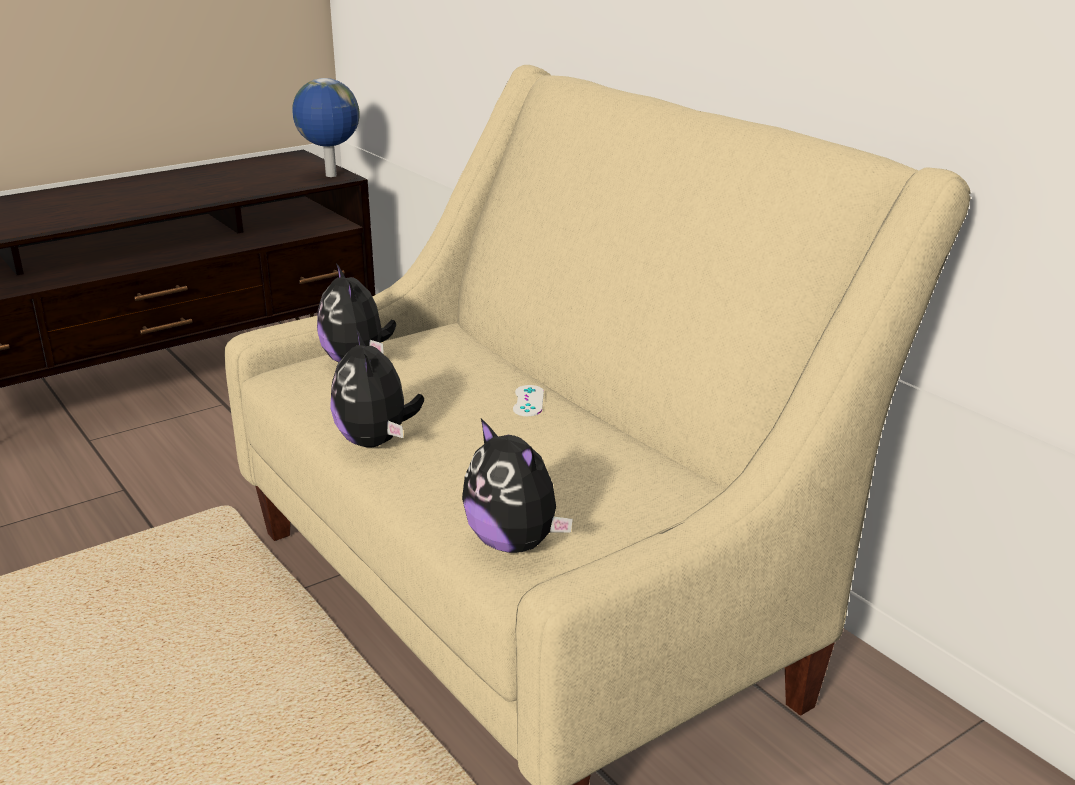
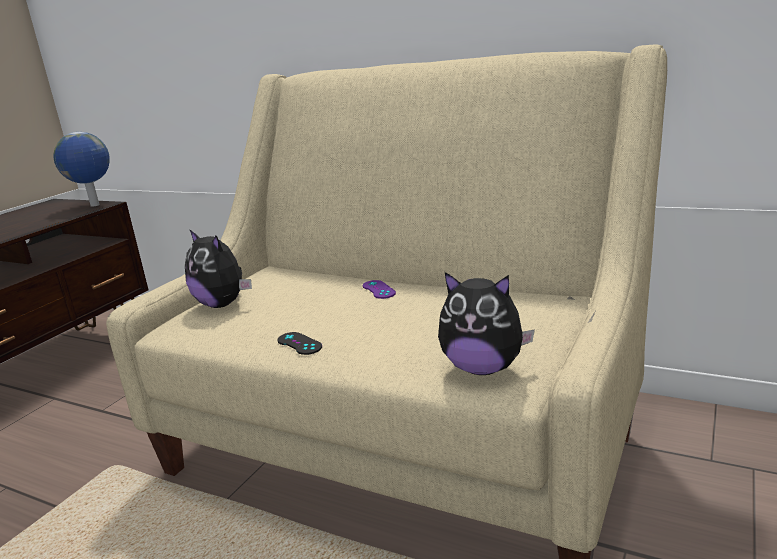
camera: 25 degrees left, 5 degrees down
plush toy [330,329,424,447] -> black game controller [277,332,322,355]
white game controller [513,385,544,416] -> purple game controller [363,280,396,299]

